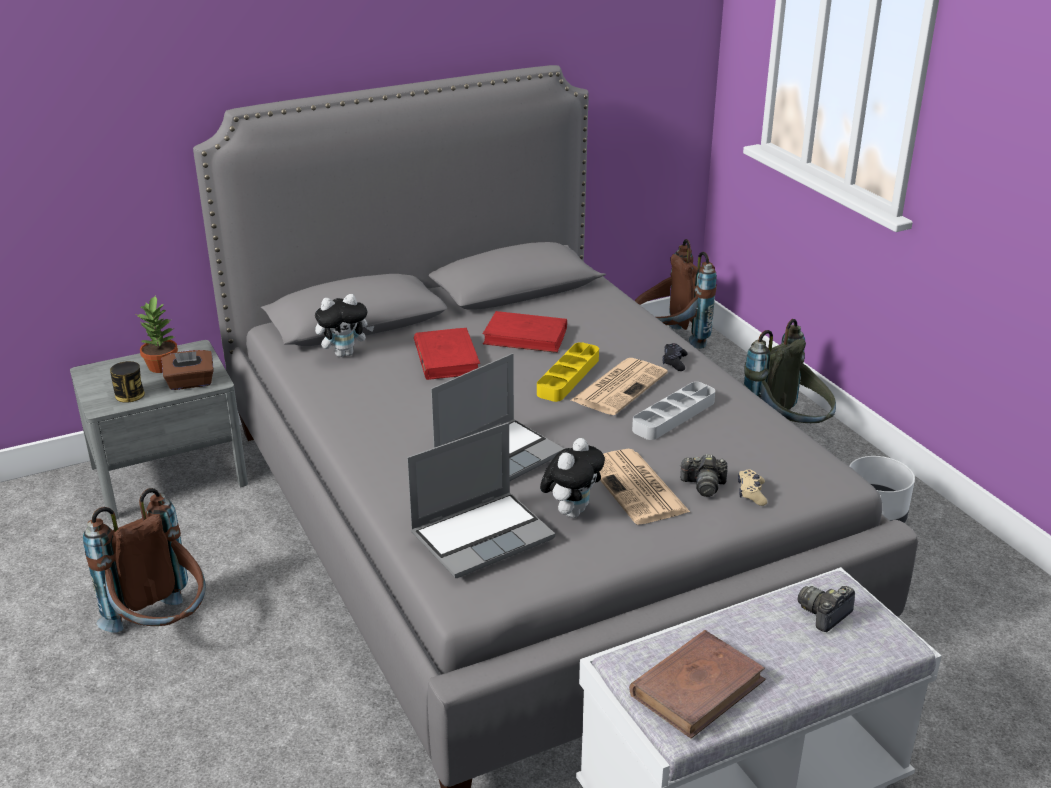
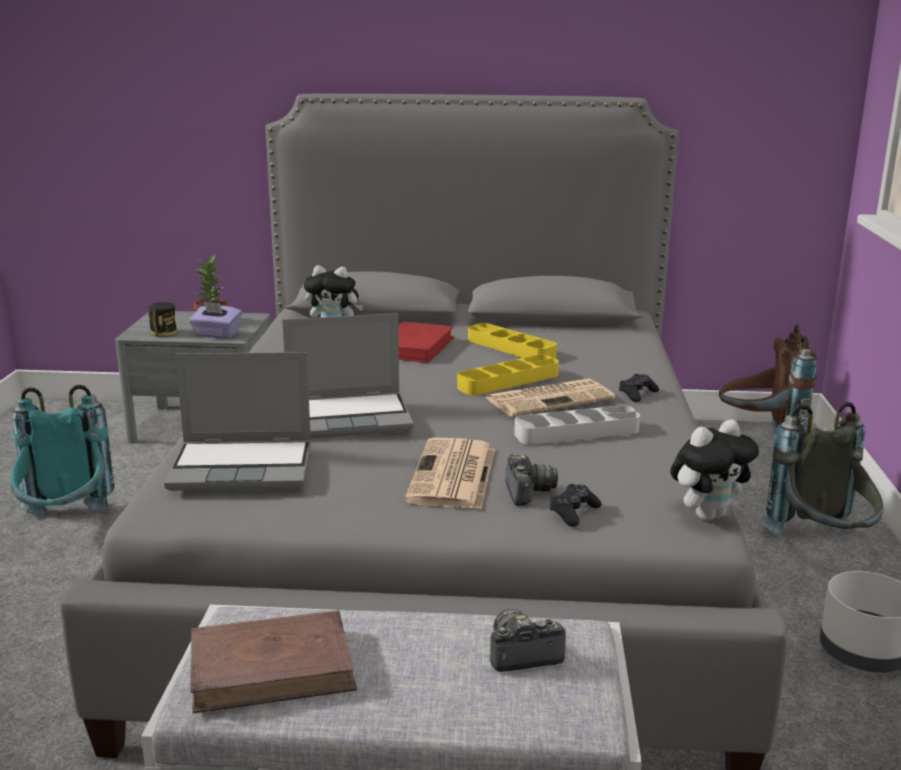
camera: 30 degrees right, 10 degrees down
brown backpack [83,488,206,632] -> turquoise backpack [10,385,115,515]
brown tissue box [162,350,214,390] -> purple tissue box [189,301,242,339]
red book [483,311,567,353] -> yellow tray [468,323,557,358]
plush toy [540,438,605,518] -> plush toy moved to [670,419,759,521]
camera [680,454,728,497] -> camera turned 135 degrees counterclockwise [505,453,558,506]
beige game controller [738,469,767,506] -> black game controller [550,484,602,526]

